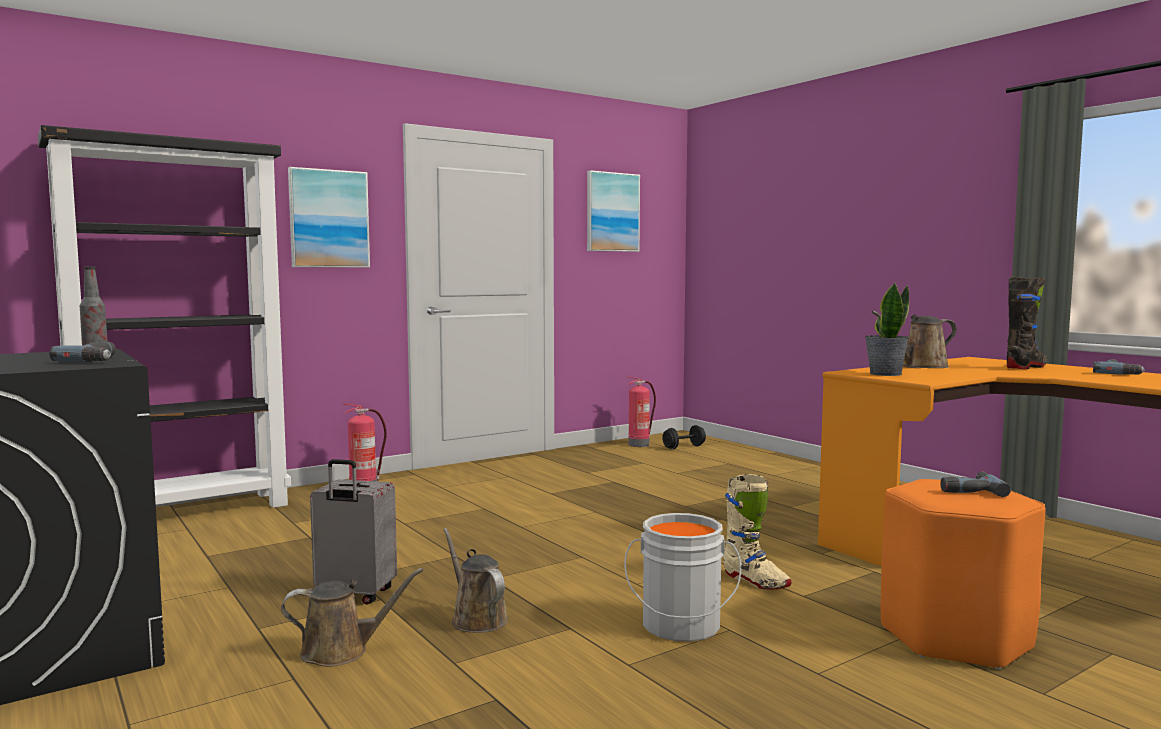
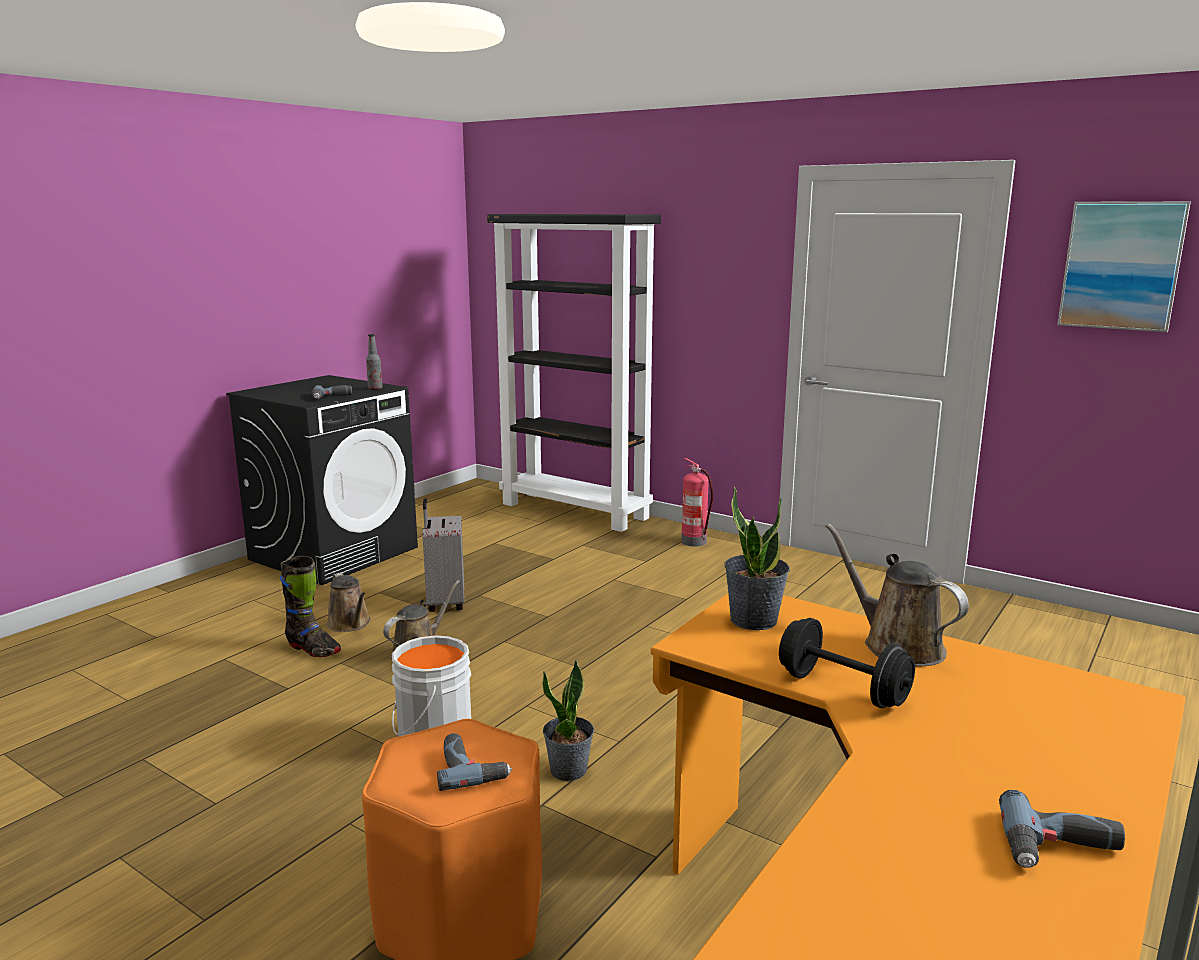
camera: 70 degrees right, 10 degrees up
picture [288,167,370,268] -> none
fire extinguisher [627,377,656,447] -> none
black dumbbell [662,425,706,449] -> black dumbbell moved to [779,618,915,708]
beige boot [723,474,792,590] -> potted plant [542,659,594,781]
black boot [1007,277,1047,369] -> black boot moved to [280,556,341,657]

